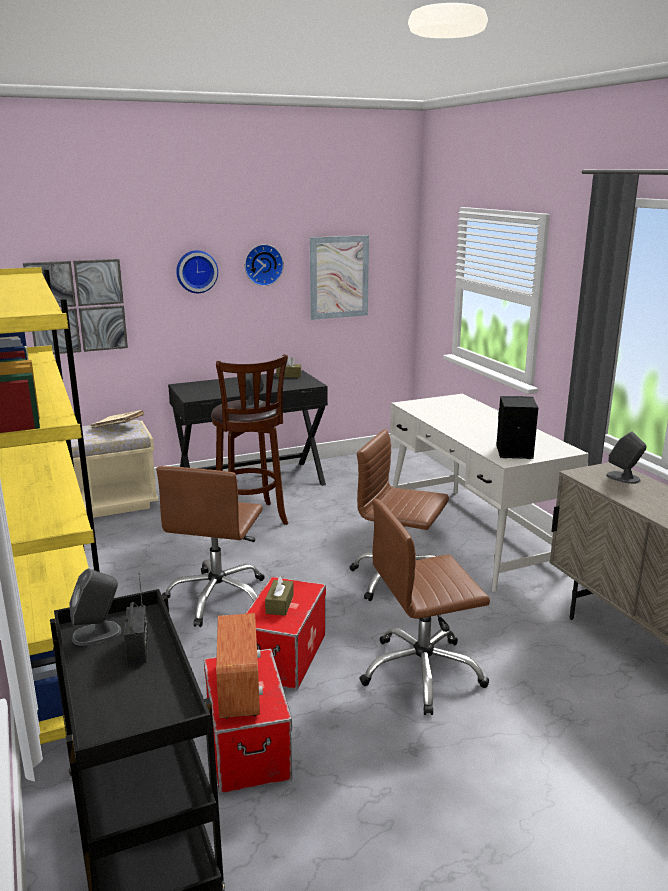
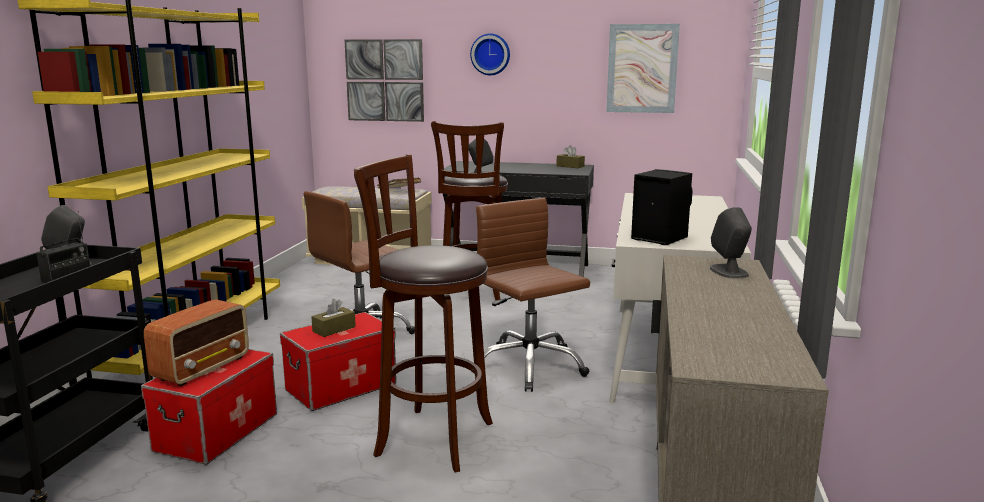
camera: 35 degrees right, 5 degrees down
wall clock [245,244,284,286] -> none
brown office chair [359,499,490,715] -> brown stool [354,154,493,473]

